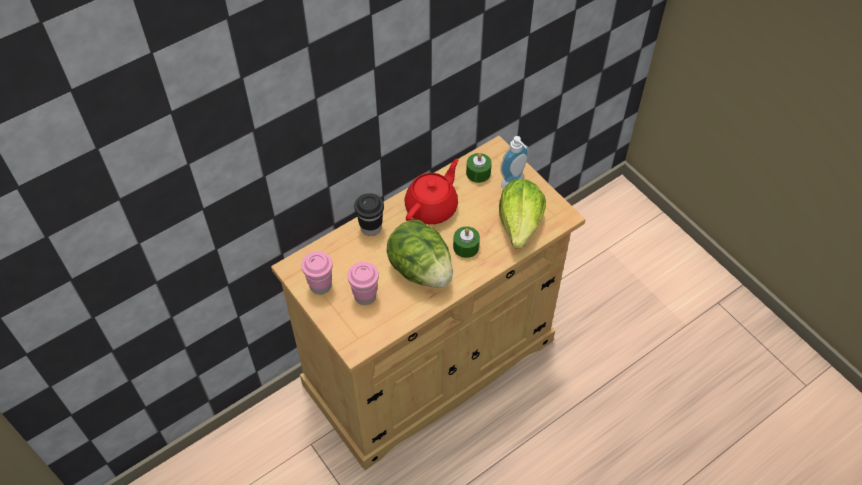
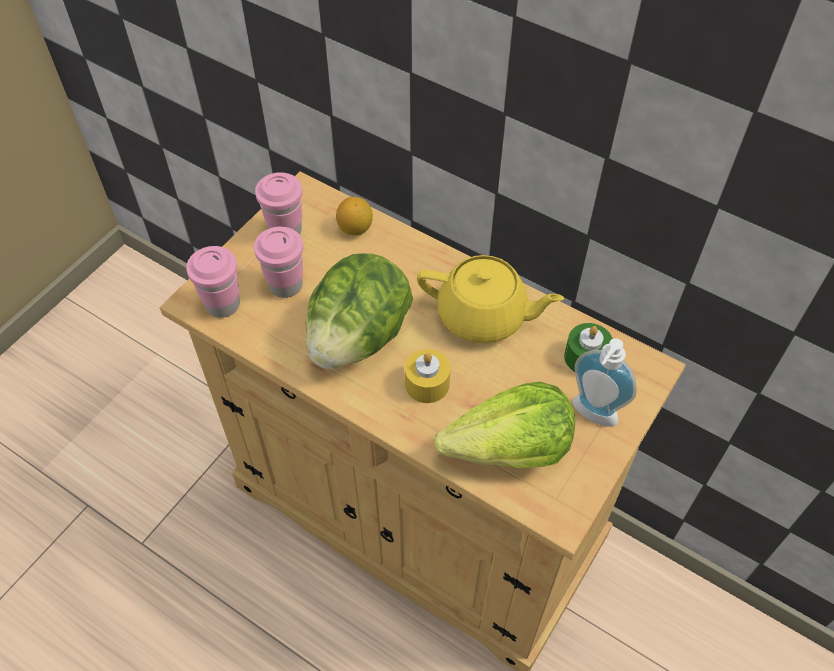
camera: 70 degrees right, 0 degrees up
black cup [354,193,384,236] -> none
red teapot [405,159,458,224] -> yellow teapot [417,255,564,343]
green candle [453,226,480,258] -> yellow candle [405,349,450,403]
none -> pink cup [186,246,240,318]
none -> lemon [336,197,373,235]

